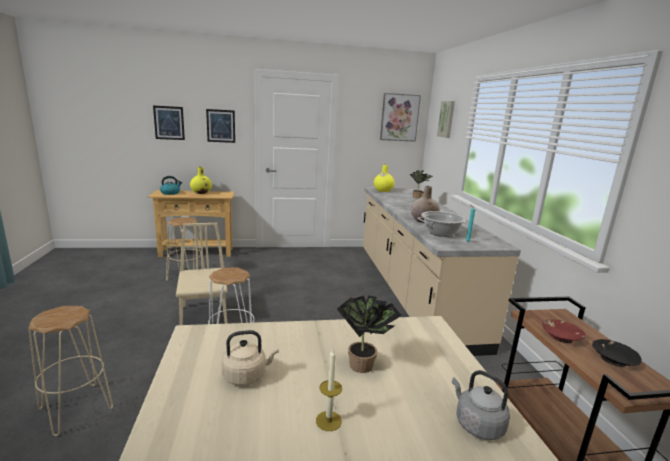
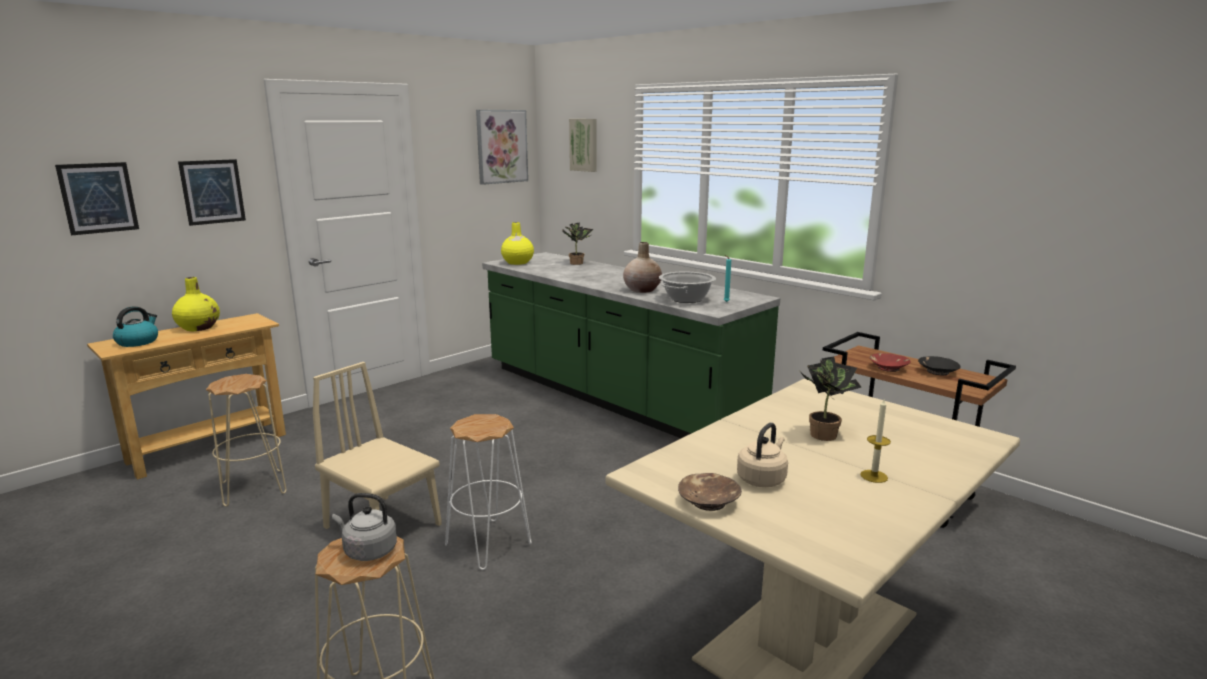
camera: 35 degrees left, 0 degrees up
beige counter [363,187,521,356] -> green counter [482,252,780,438]
grey kettle [452,370,510,440] -> grey kettle moved to [332,493,397,561]
none -> brown bowl [678,473,742,511]

